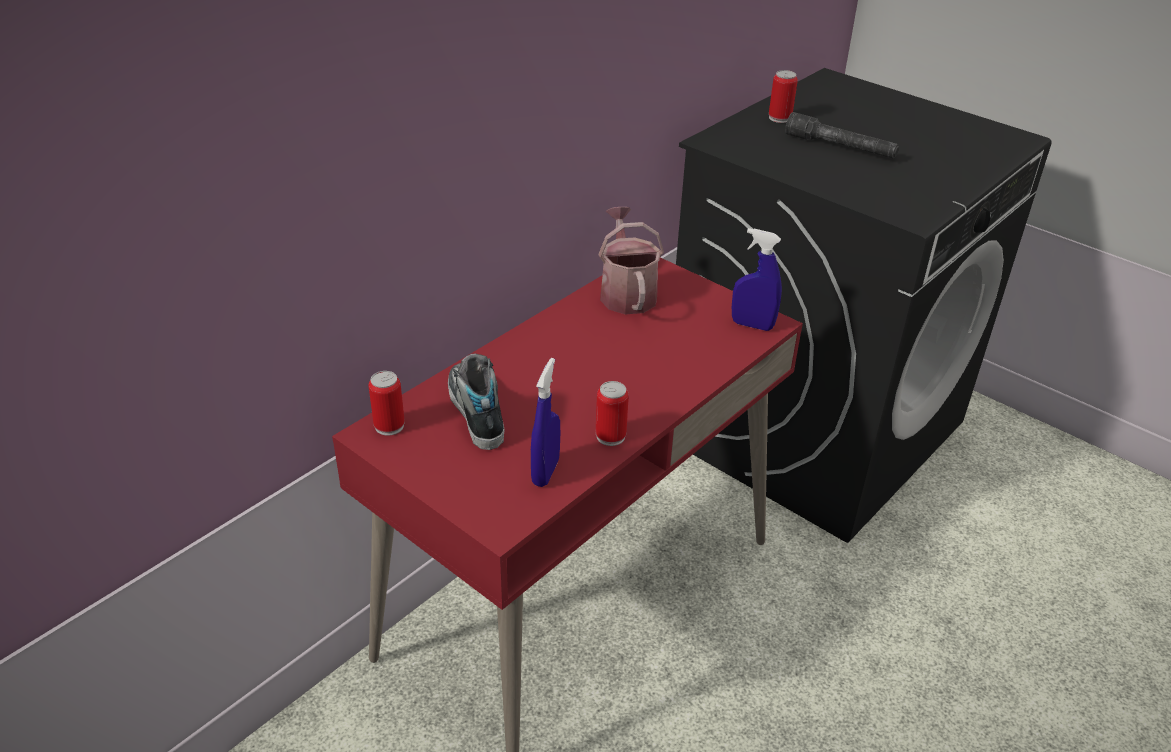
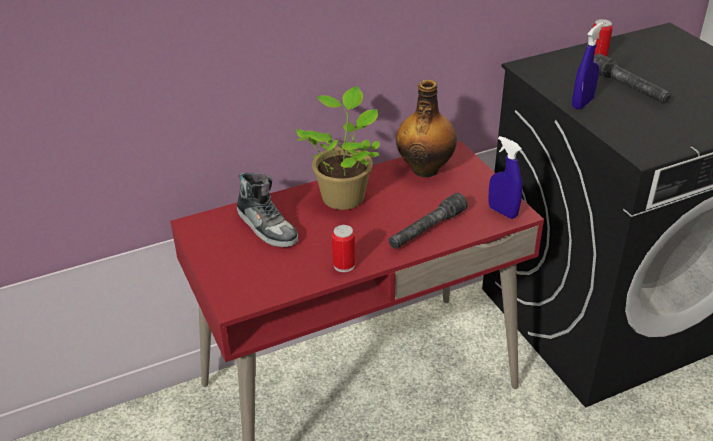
camera: 25 degrees right, 0 degrees up
can [369,371,405,436] -> none
shoe [448,354,504,450] -> shoe turned 135 degrees clockwise [237,173,298,247]
blue spray bottle [531,358,560,487] -> blue spray bottle moved to [572,22,604,110]
watering can [598,207,664,314] -> bottle [396,80,457,177]
none -> potted plant [296,86,380,210]
none -> grey flashlight [389,193,467,249]

